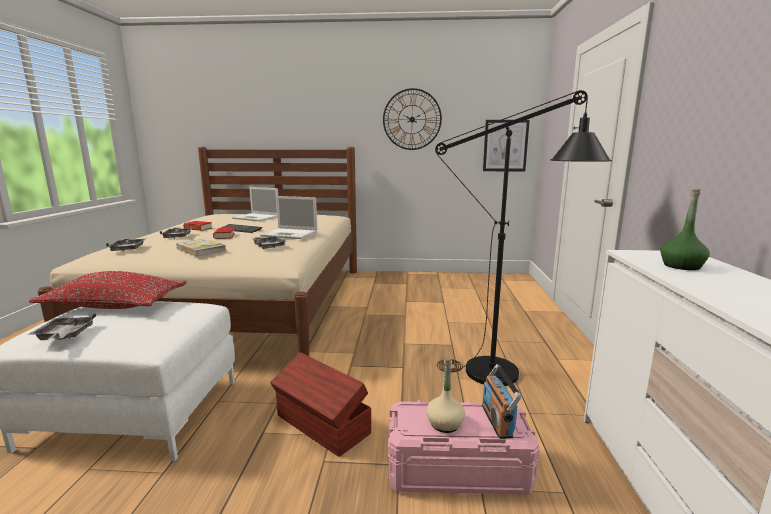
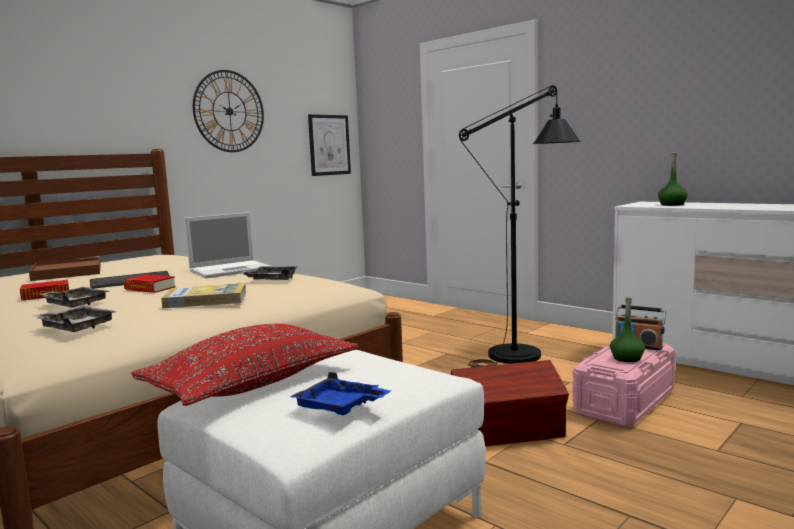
camera: 50 degrees left, 5 degrees down
grey tray [28,313,96,340] -> blue tray [290,372,391,415]
laptop [232,187,278,221] -> brown tray [29,257,101,281]
beige bottle [427,357,465,433] -> green bottle [610,297,645,362]

